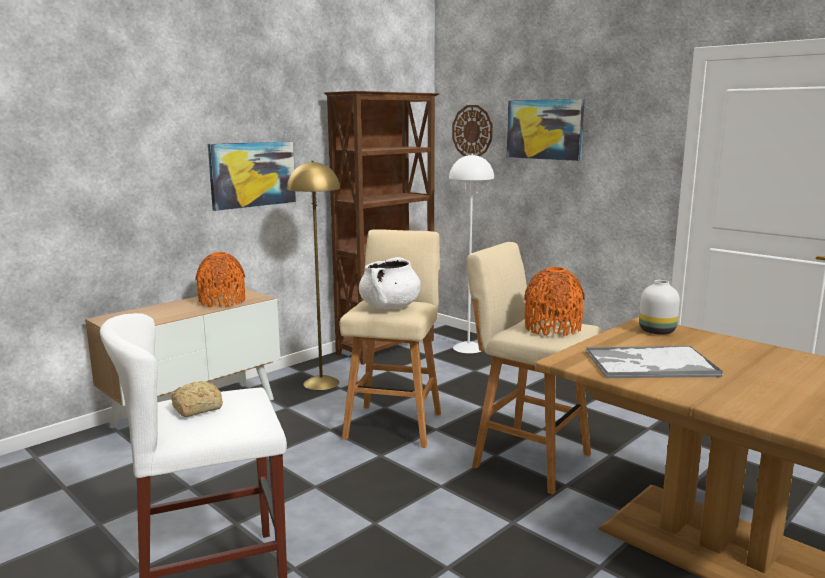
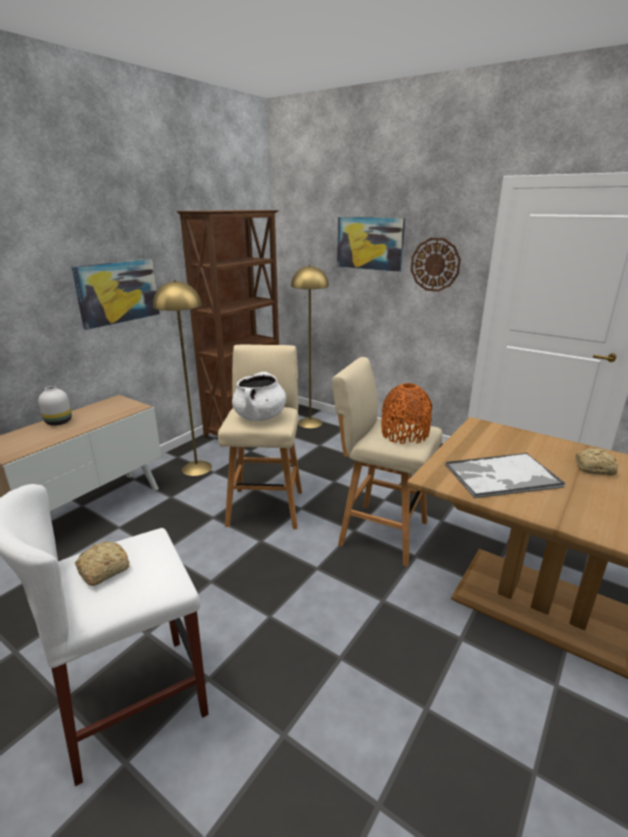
camera: 10 degrees left, 10 degrees up
orange vase [196,252,245,308] -> none
white floor lamp [449,154,494,353] -> yellow floor lamp [291,265,329,428]
wall clock [452,105,493,156] -> wall clock moved to [411,238,461,292]
white vase [639,280,680,335] -> white vase moved to [38,386,72,426]
none -> bread [575,448,618,476]

